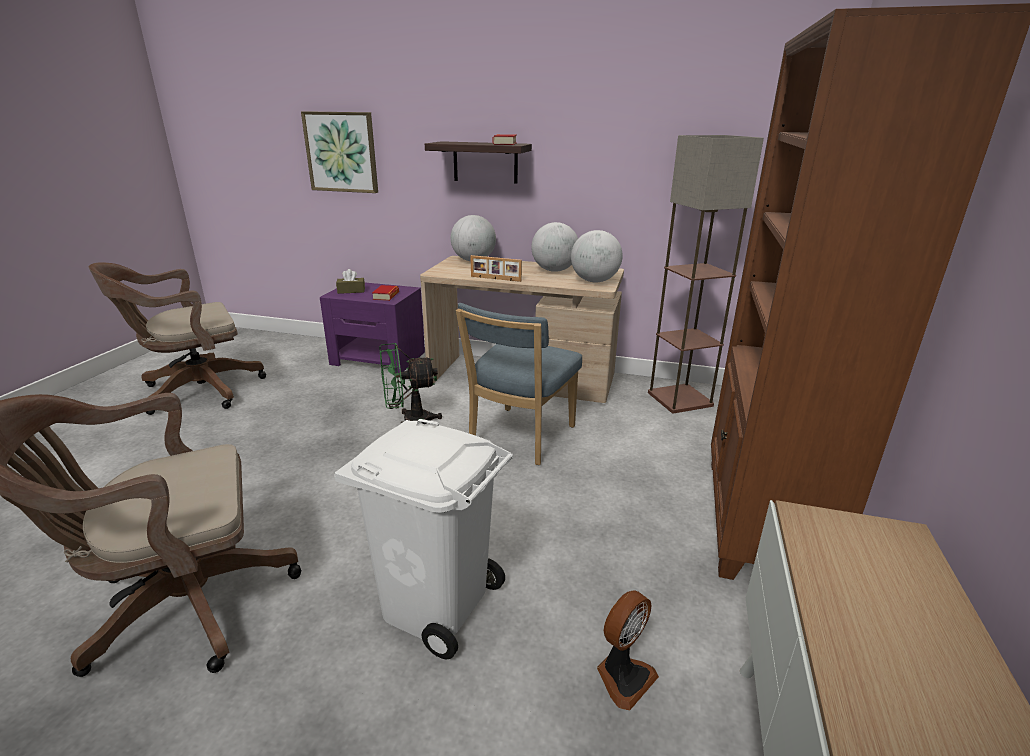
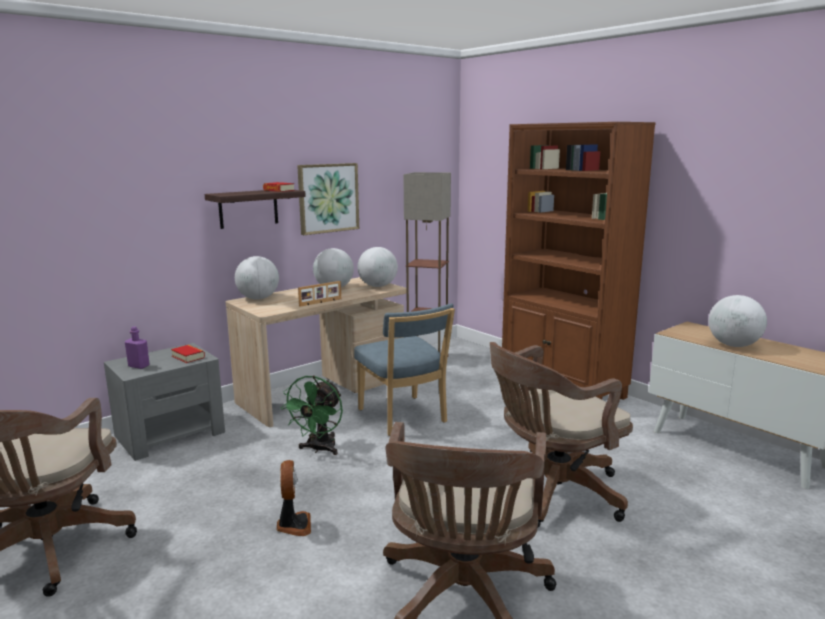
camera: 55 degrees left, 10 degrees down
picture [301,111,378,193] -> picture moved to [297,163,359,235]
purple nightstand [320,283,425,373] -> grey nightstand [104,343,225,461]
white trash can [334,419,513,659] -> brown office chair [490,342,633,527]
brown tissue box [336,269,365,294] -> purple bottle [125,326,150,369]
fan [597,590,659,710] -> fan moved to [277,460,311,536]
none -> globe [709,295,767,347]

